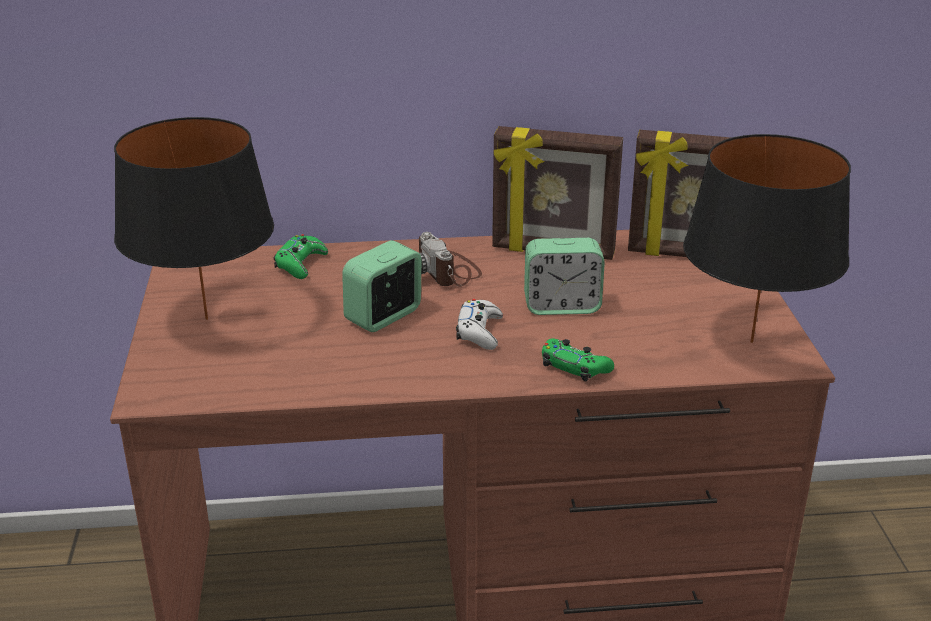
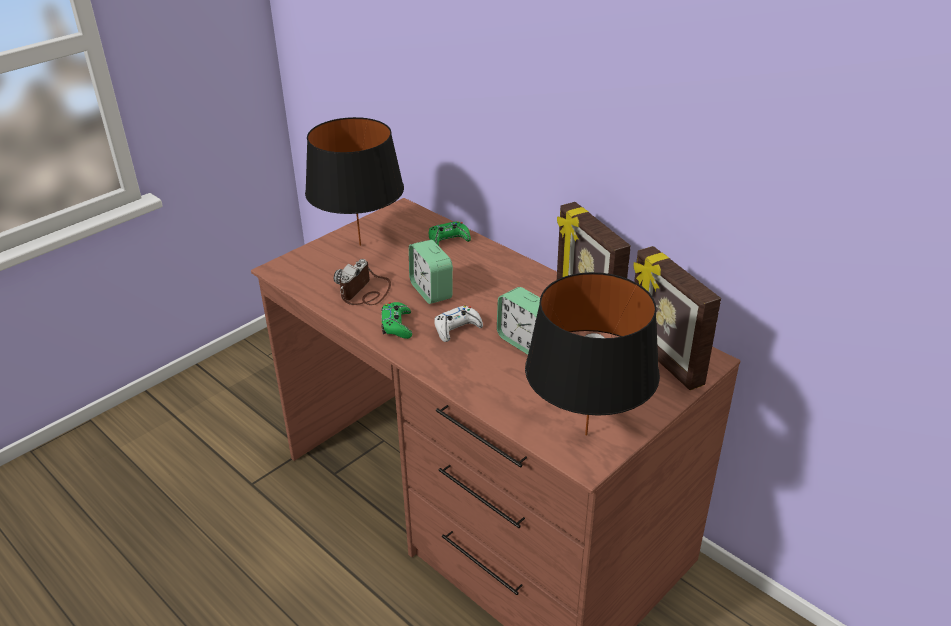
camera: 50 degrees right, 5 degrees up
alarm clock [342,240,421,332] -> alarm clock turned 120 degrees counterclockwise [409,240,453,304]
camera [419,232,482,287] -> camera moved to [334,259,391,305]
green game controller [542,339,614,381] -> green game controller moved to [381,302,412,339]

